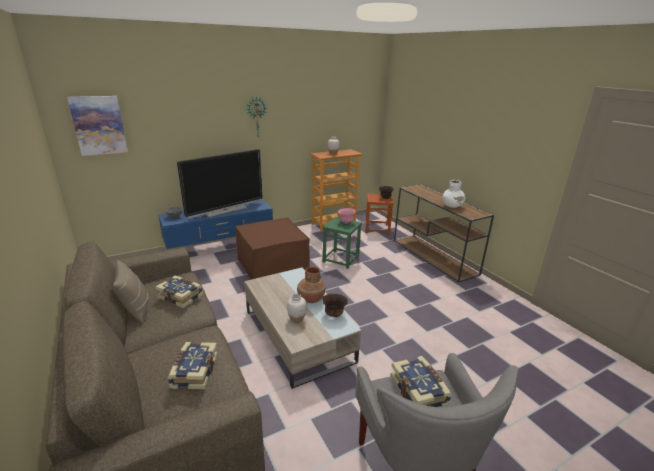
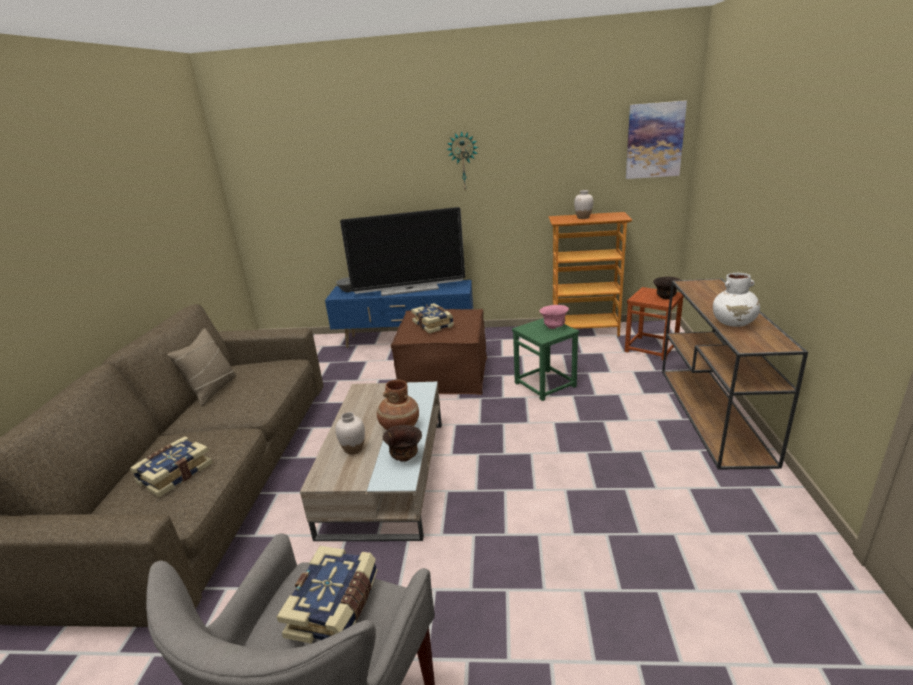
camera: 35 degrees right, 0 degrees up
picture [67,96,128,156] -> picture moved to [626,101,687,179]
book [155,276,203,308] -> book moved to [411,303,454,334]

